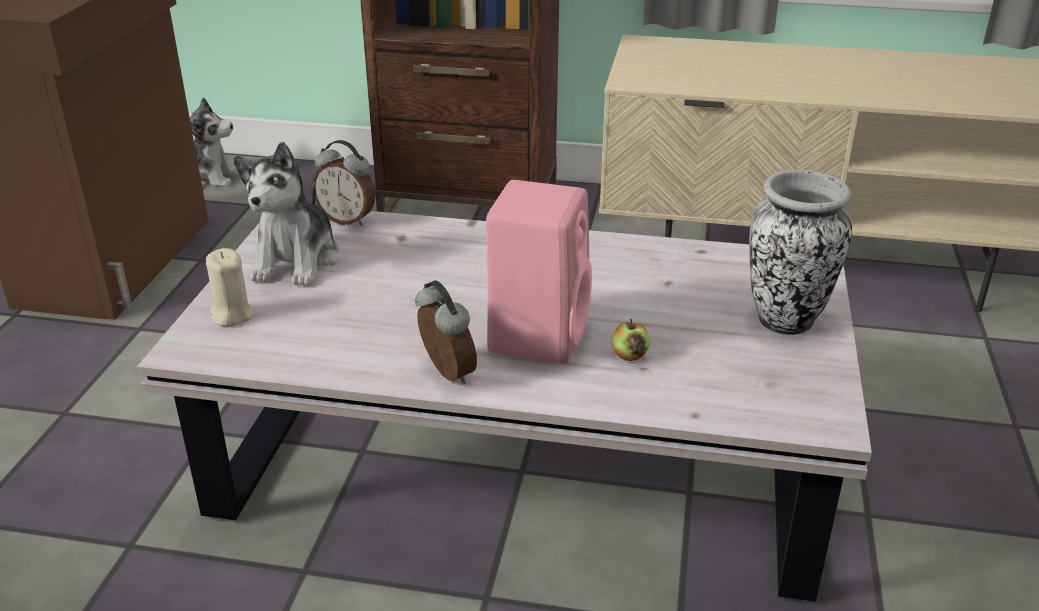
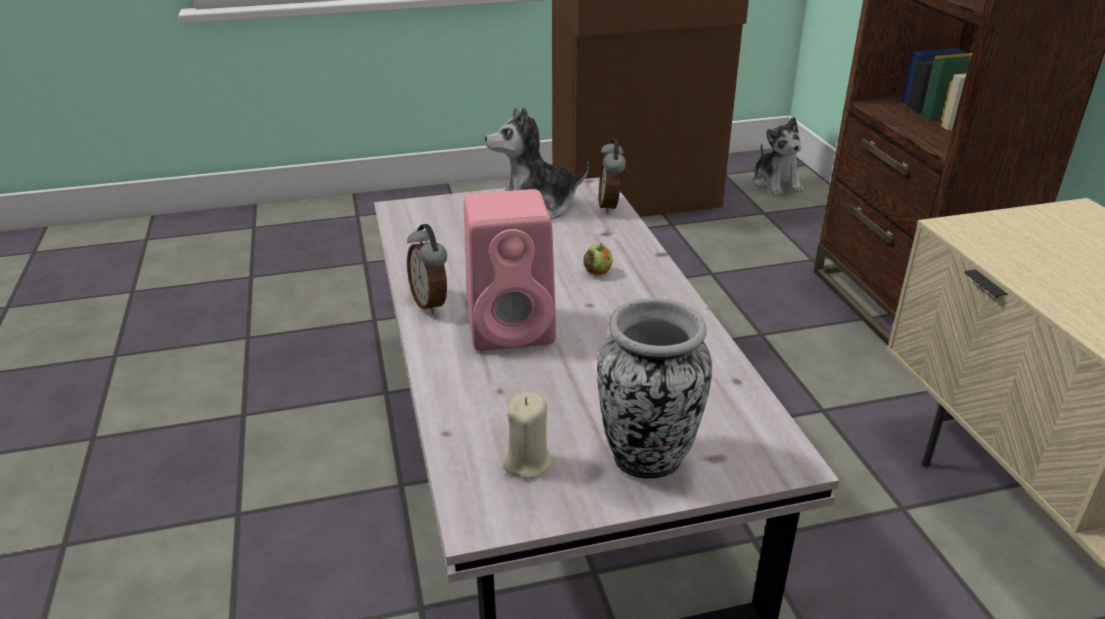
camera: 65 degrees right, 0 degrees up
beige candle [206,248,253,326] -> beige candle moved to [503,392,552,479]
alarm clock [415,280,477,385] -> alarm clock turned 120 degrees clockwise [407,224,447,314]
apple [611,319,650,361] -> apple moved to [583,243,613,276]

